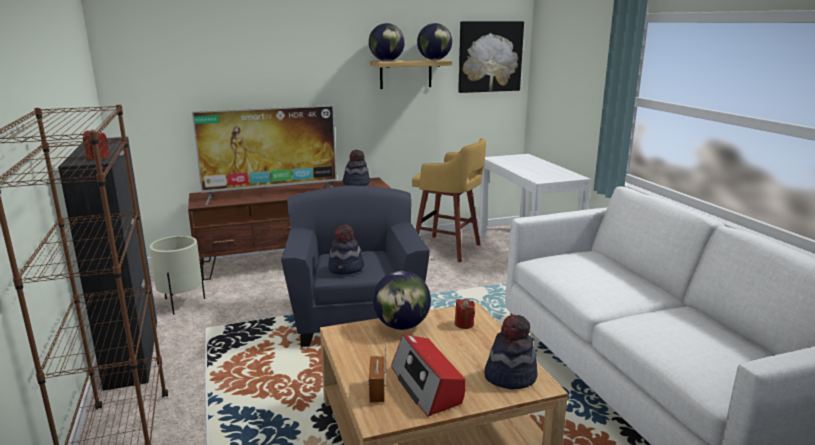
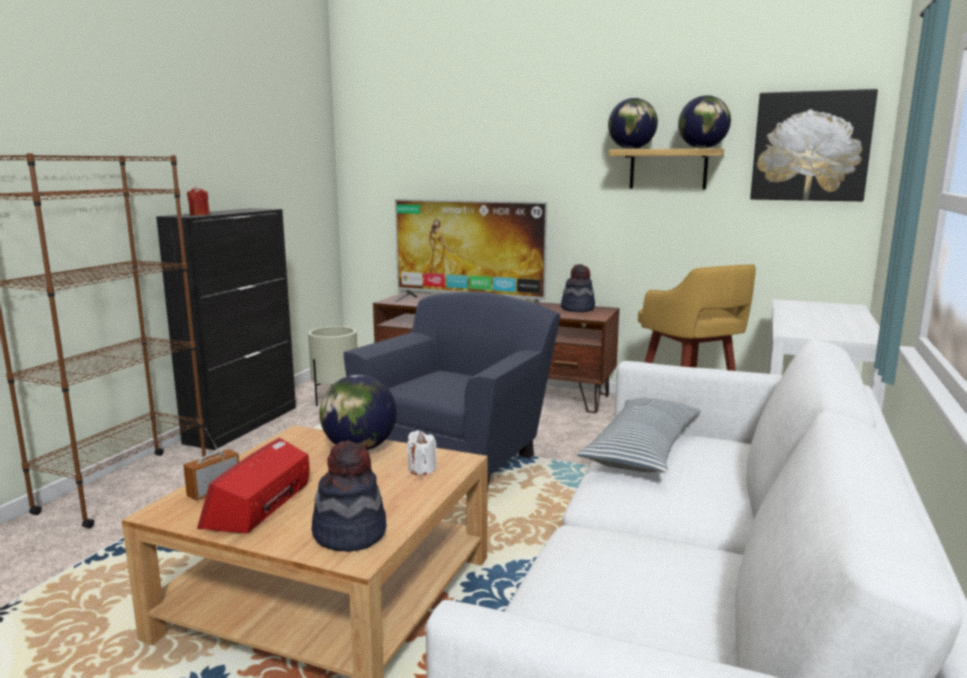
camera: 40 degrees right, 5 degrees down
hat [328,224,364,275] -> none
red candle [455,299,475,329] -> white candle [407,431,437,475]
none -> pillow [577,398,701,473]

